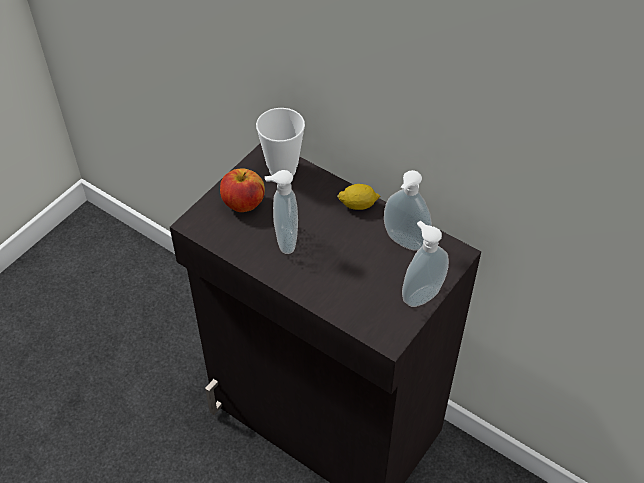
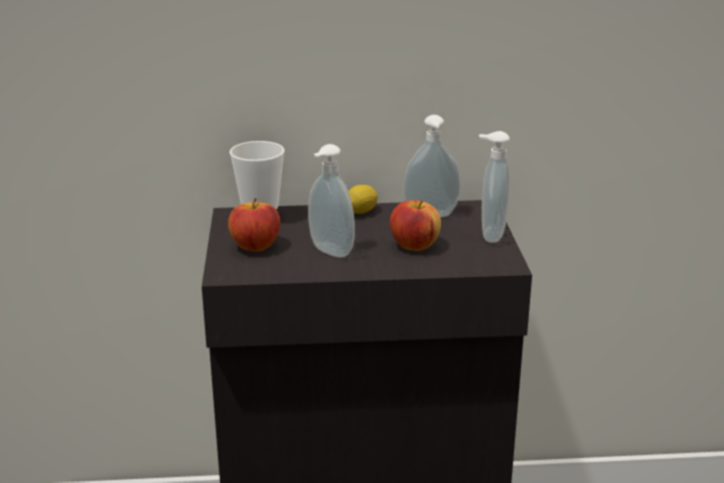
camera: 40 degrees left, 25 degrees down
none -> apple [390,200,441,251]

